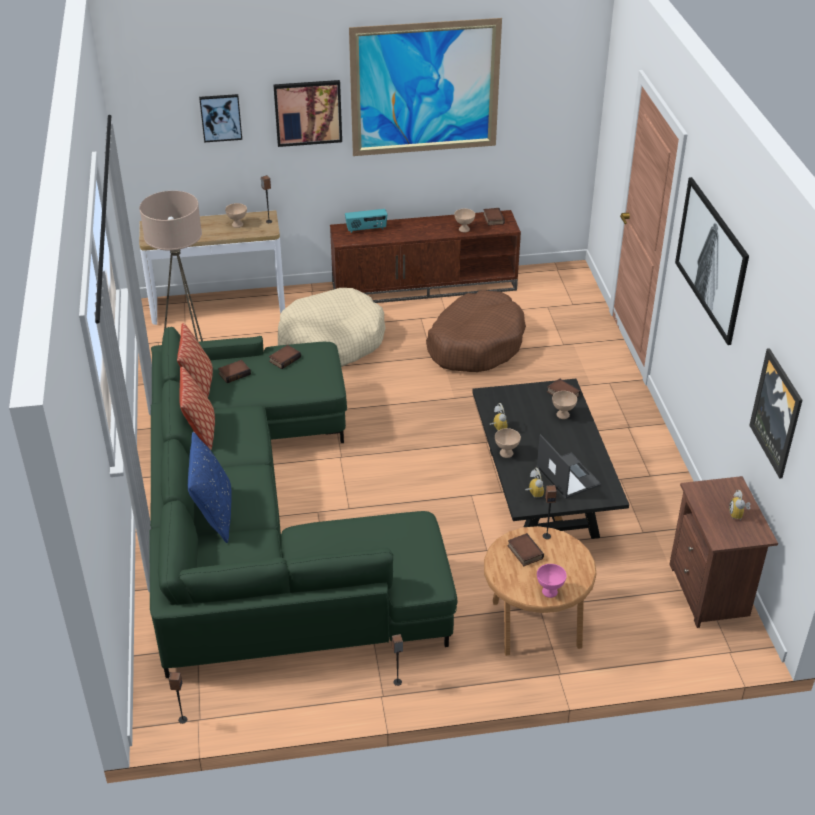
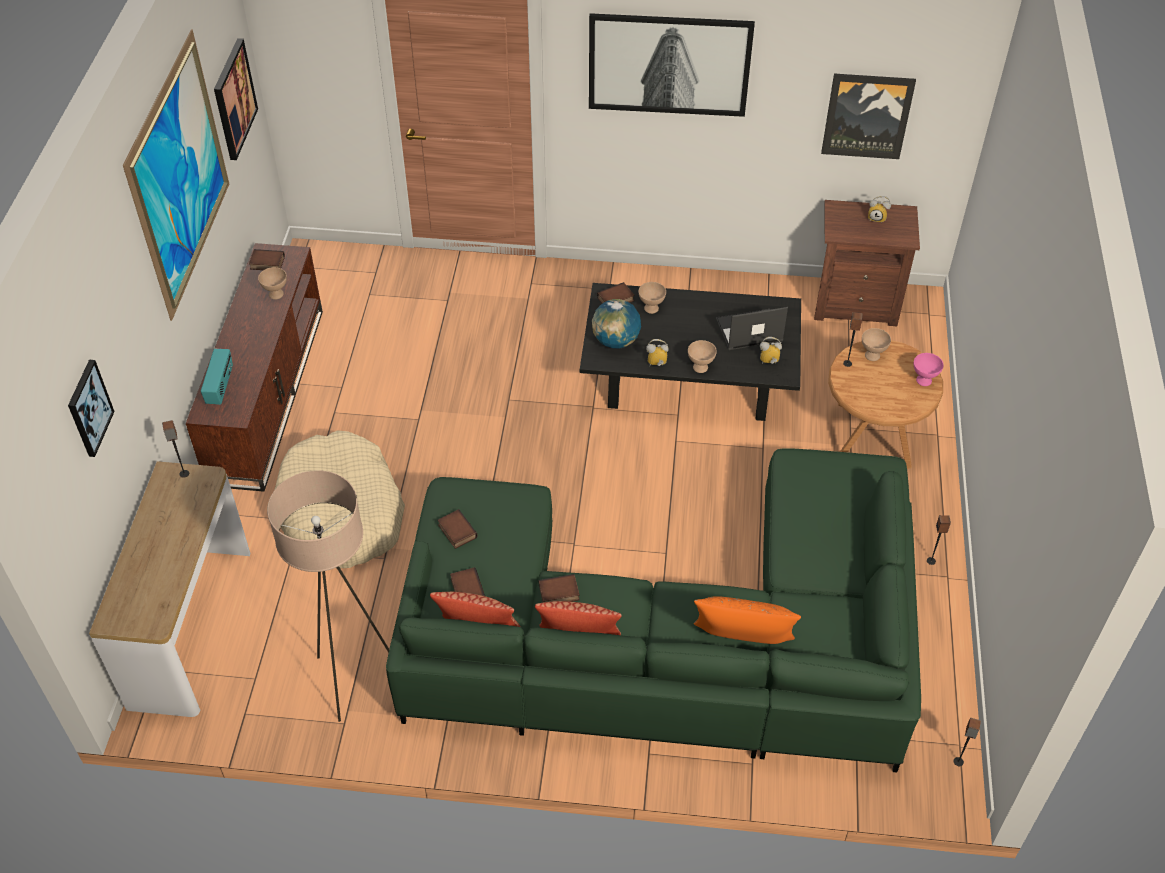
camera: 75 degrees left, 10 degrees up
blue pillow [188,432,232,543] -> orange pillow [694,597,801,644]
beige bowl [225,203,247,228] -> beige bowl moved to [862,328,891,361]
picture [273,80,342,147] -> picture moved to [214,38,258,160]
brown dog bed [426,290,526,372] -> none
book [508,533,544,566] -> book moved to [539,574,580,603]
none -> globe [592,299,641,349]

